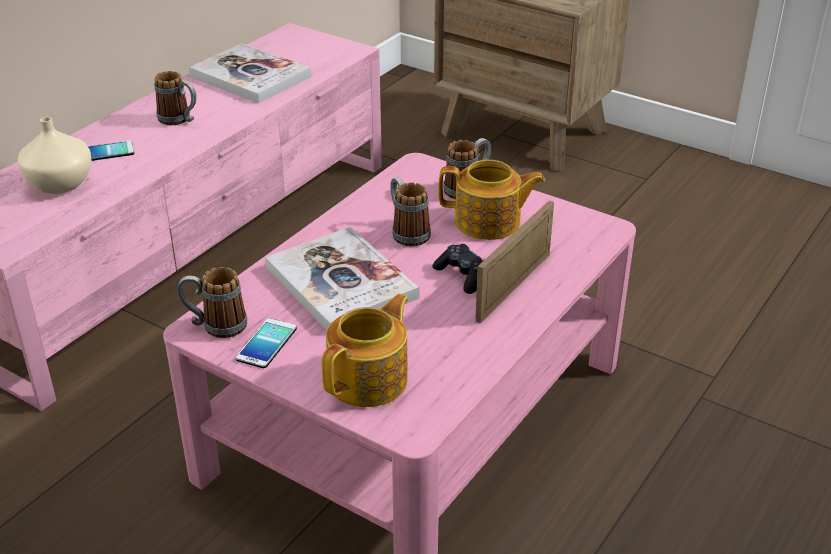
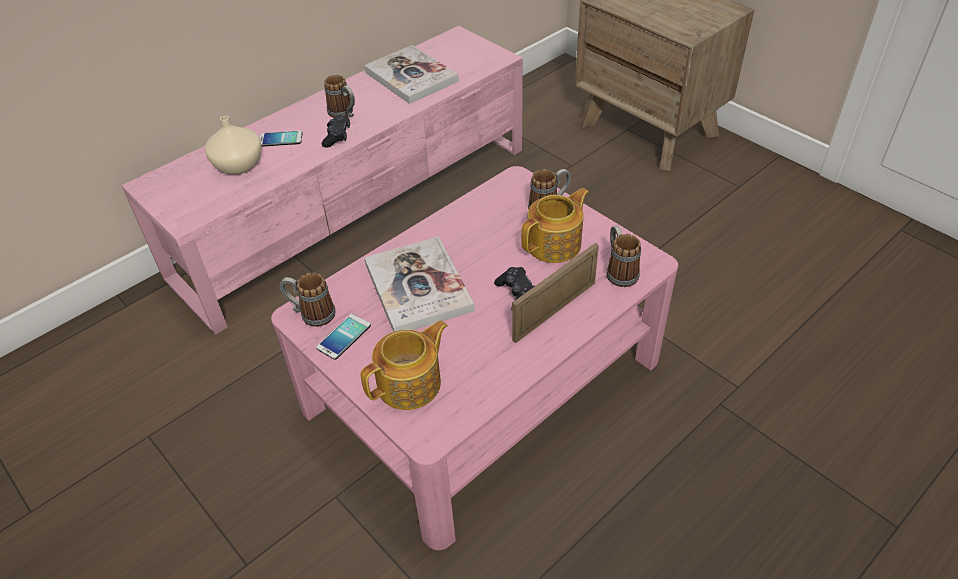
camera: 15 degrees right, 10 degrees up
mug [390,177,431,247] -> mug moved to [606,226,641,287]
teapot [438,160,545,240] -> teapot turned 60 degrees counterclockwise [521,188,589,263]
none -> black game controller [322,115,350,148]

